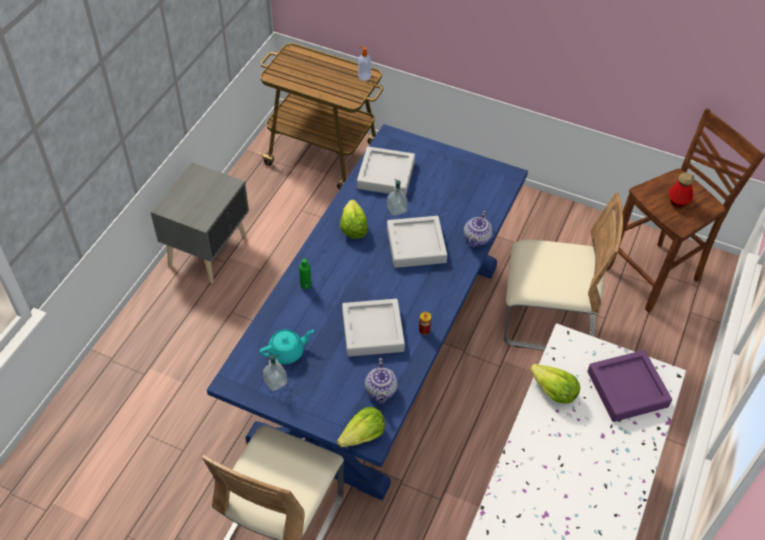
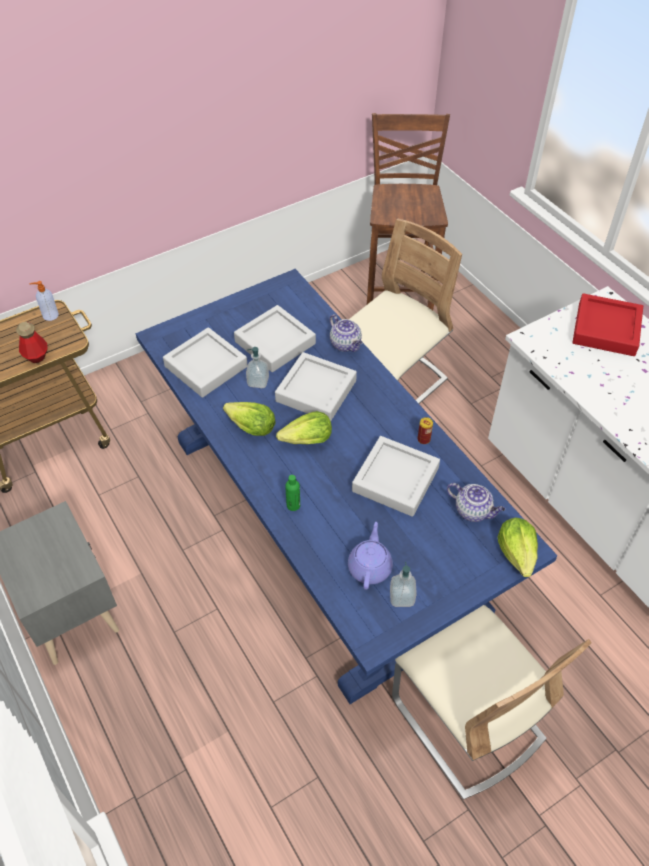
camera: 55 degrees left, 0 degrees up
turquoise teapot [259,329,314,364] -> purple teapot [348,522,393,590]
lettuce [530,364,580,404] -> lettuce moved to [276,411,332,444]
purple tray [587,350,672,422] -> red tray [572,293,643,356]
bottle [669,172,694,208] -> bottle moved to [16,322,47,363]
none -> grey tray [234,305,316,372]

